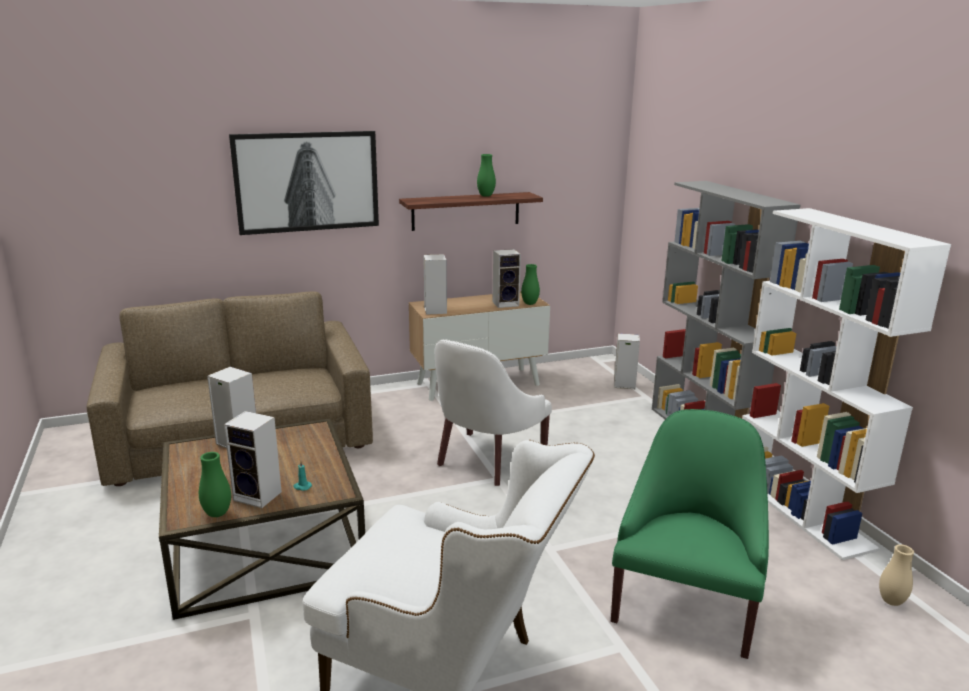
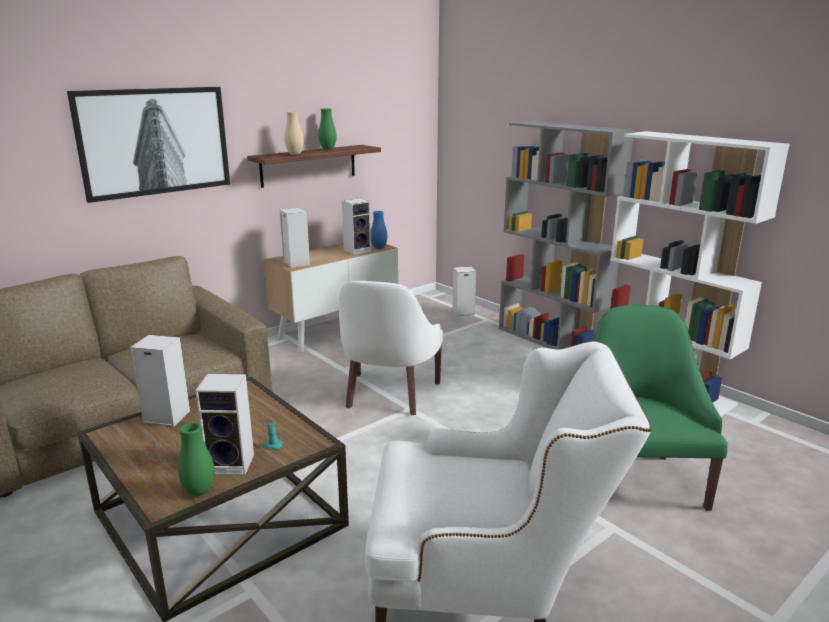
camera: 20 degrees left, 0 degrees up
green vase [521,264,540,305] -> blue vase [371,211,388,249]
beige vase [879,544,914,606] -> beige vase moved to [284,111,304,155]

